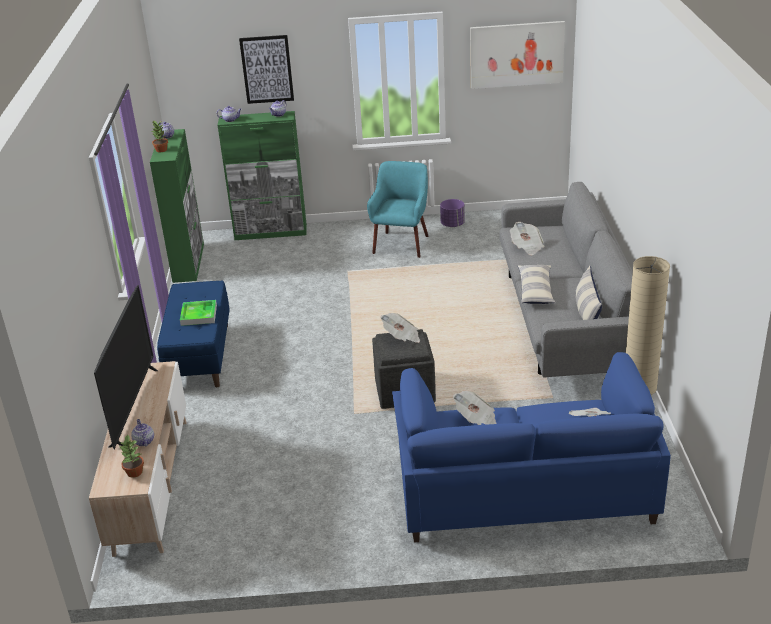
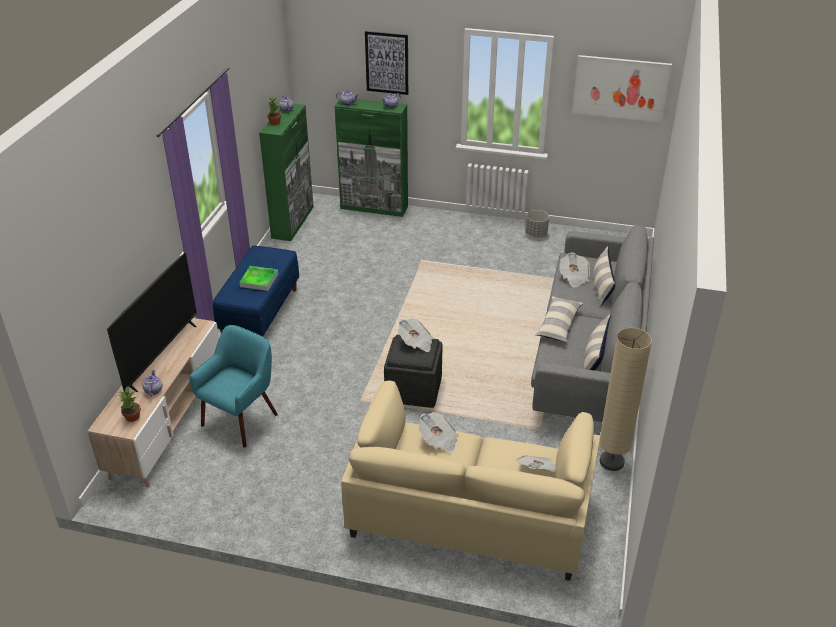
camera: 15 degrees right, 5 degrees up
turquoise armchair [367,161,428,258] -> turquoise armchair moved to [189,325,278,448]
blue sofa [392,352,671,543] -> beige sofa [341,381,601,581]
purple planter [440,199,465,227] -> grey planter [525,210,549,237]
none -> pillow [593,246,616,306]

